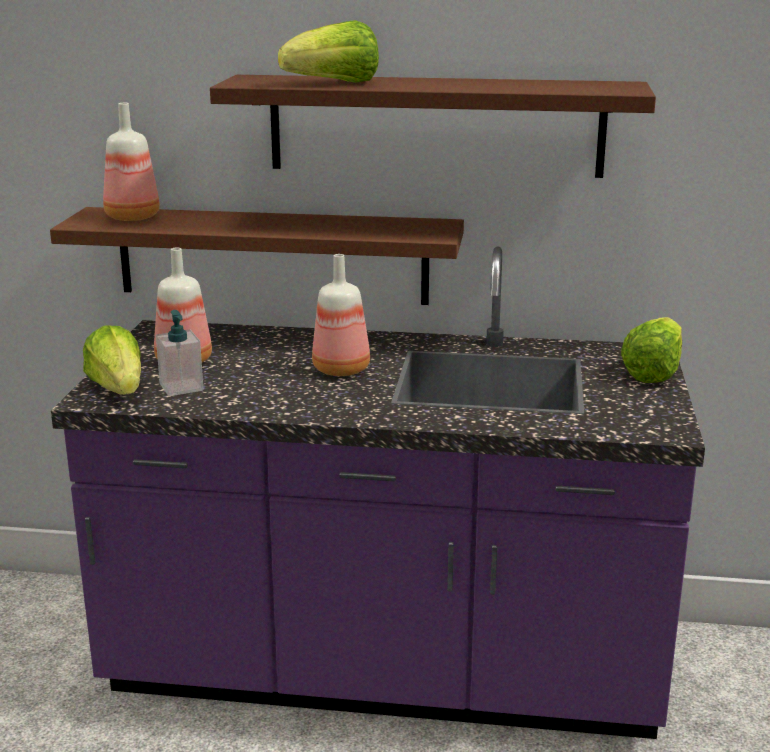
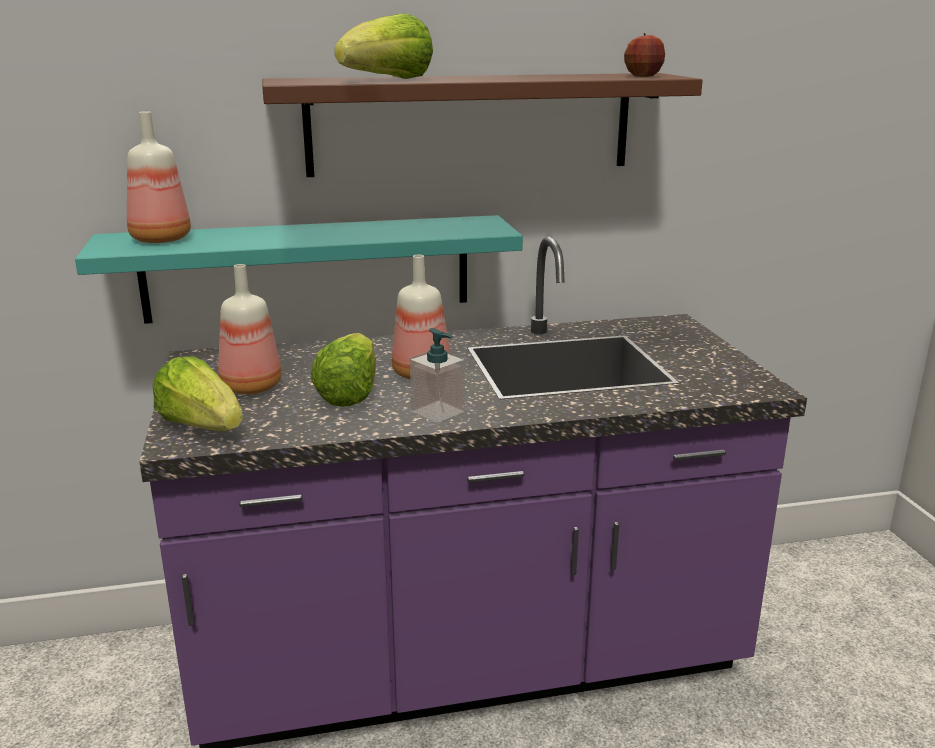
camera: 20 degrees left, 0 degrees up
brown shelf [50,207,464,305] -> turquoise shelf [75,215,523,324]
soap dispenser [156,310,203,396] -> soap dispenser moved to [410,328,465,423]
lettuce [621,317,682,383] -> lettuce moved to [311,333,376,407]
none -> apple [624,33,665,77]

